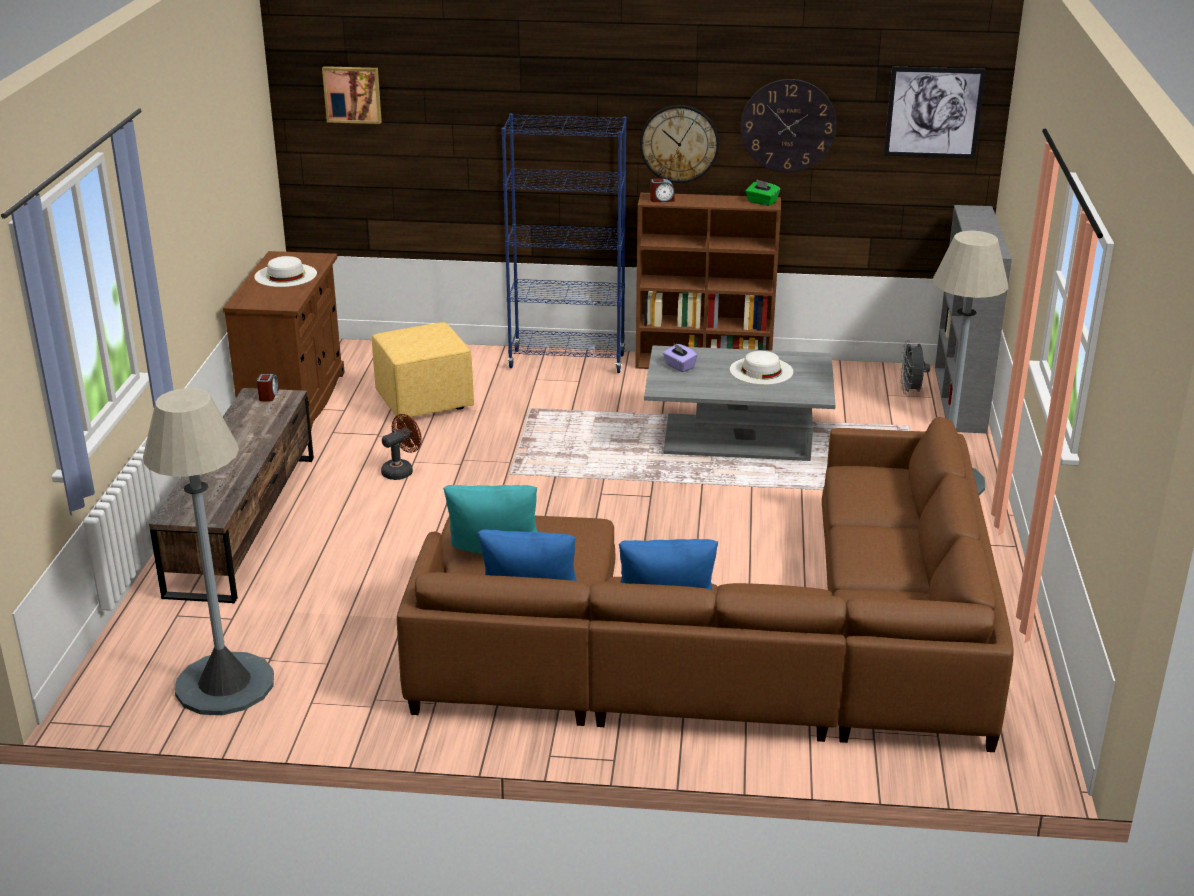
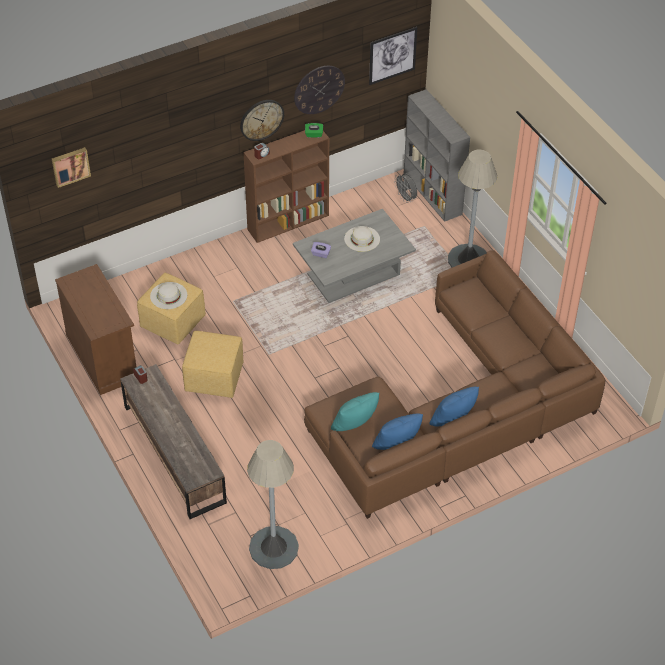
camera: 35 degrees left, 20 degrees up
white hat [254,256,317,287] -> white hat moved to [150,282,187,309]
brown fan [381,414,422,480] -> yellow ottoman [182,331,243,398]
blue bookcase [501,113,627,373] -> none

